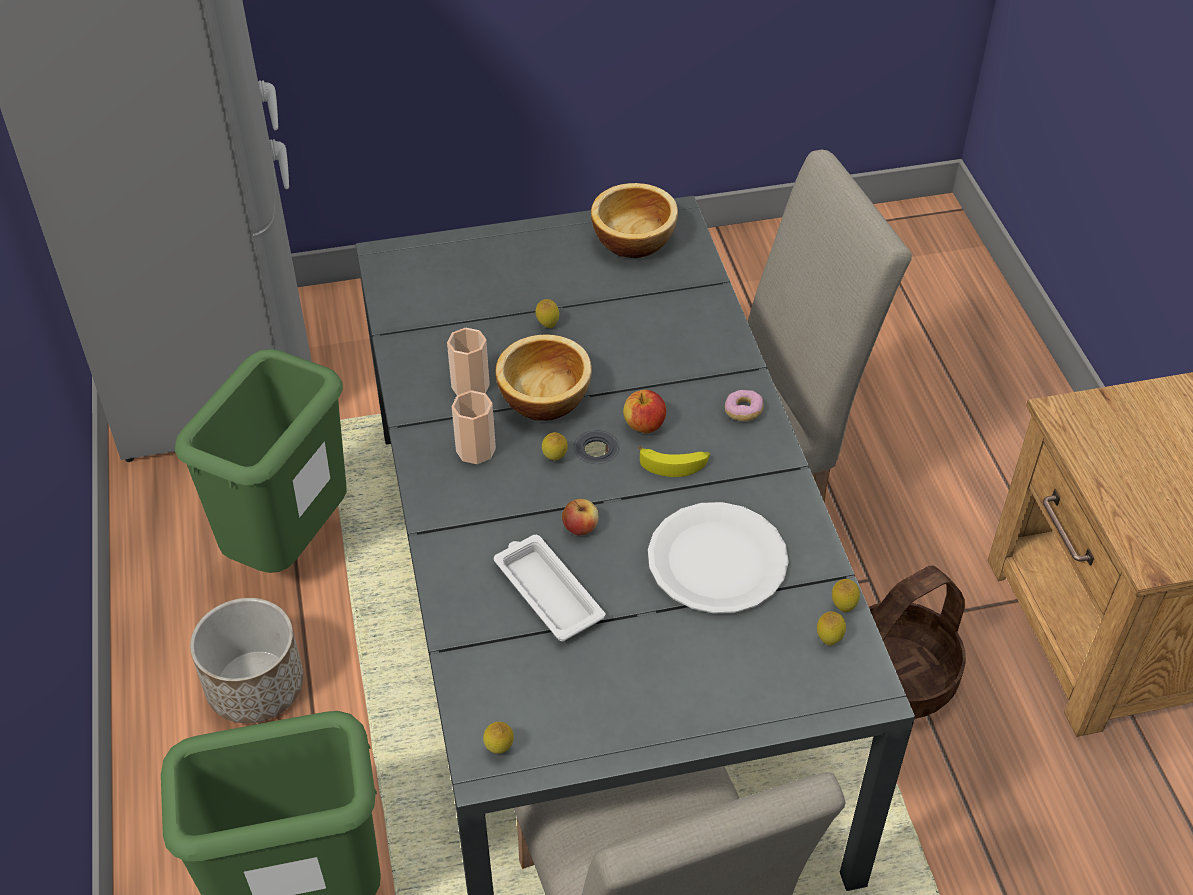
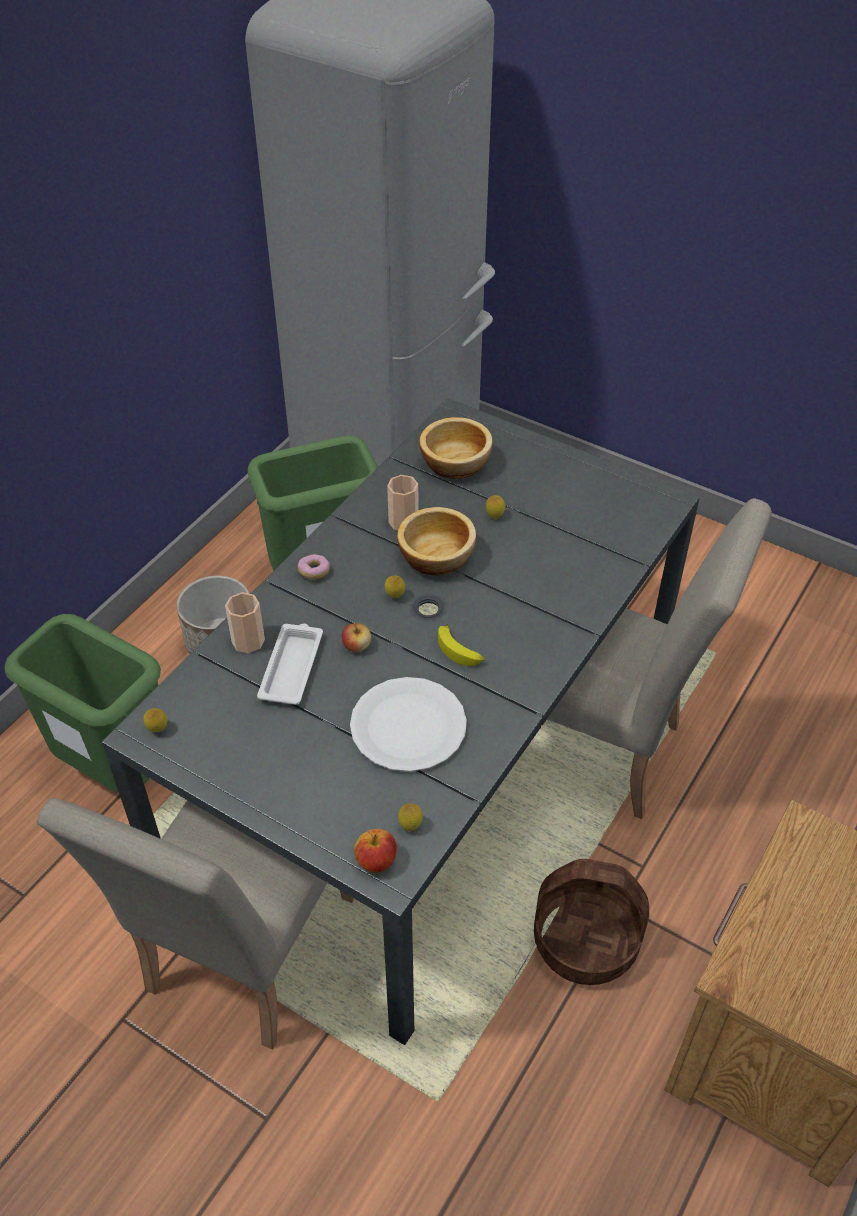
camera: 45 degrees right, 0 degrees up
cup [452,390,496,464] -> cup moved to [225,592,265,653]
bowl [591,183,678,258] -> bowl moved to [419,417,493,479]
apple [623,390,666,434] -> apple moved to [354,829,397,873]
donut [725,390,764,421] -> donut moved to [297,554,330,579]
lemon [832,579,860,612] -> none

